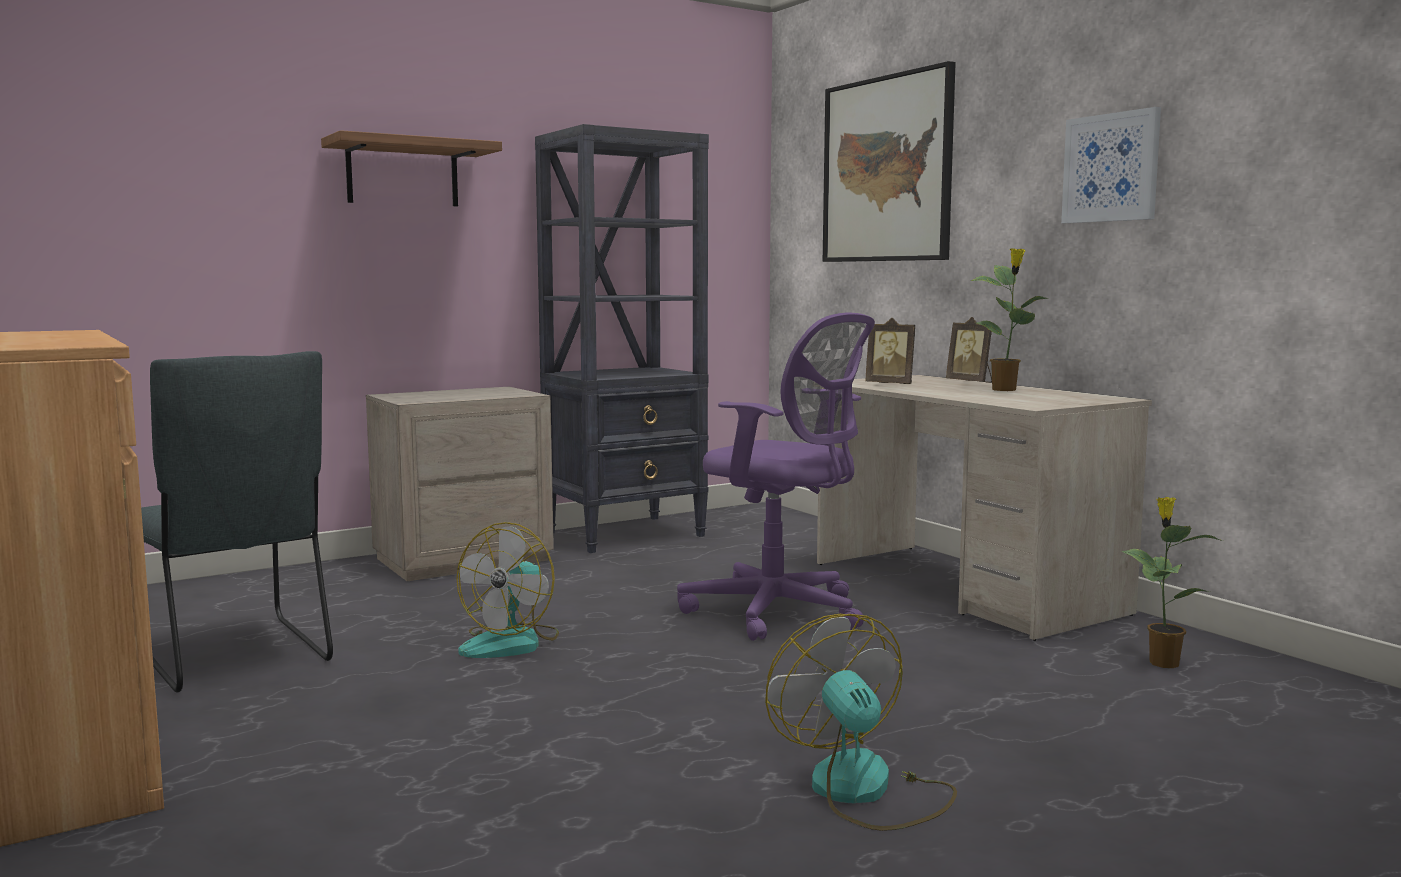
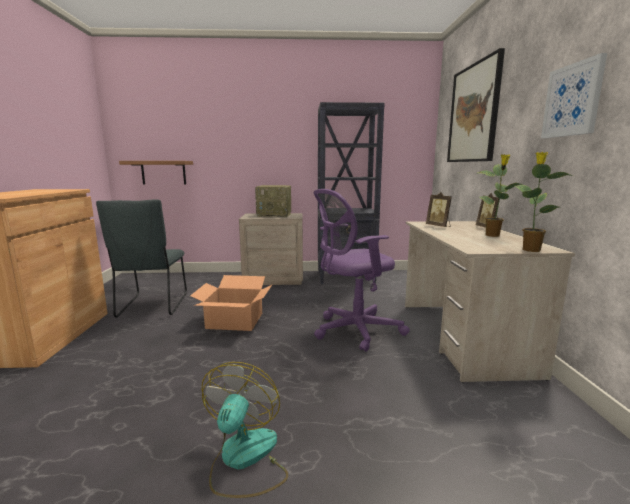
camera: 30 degrees right, 5 degrees up
shelf [321,130,502,206] -> shelf moved to [119,161,193,185]
fan [456,522,559,658] -> cardboard box [190,275,273,331]
purple office chair [677,313,875,641] -> purple office chair turned 90 degrees clockwise [314,189,410,352]
potted plant [1121,497,1223,668] -> potted plant moved to [514,152,573,252]
none -> radio [255,185,291,217]

